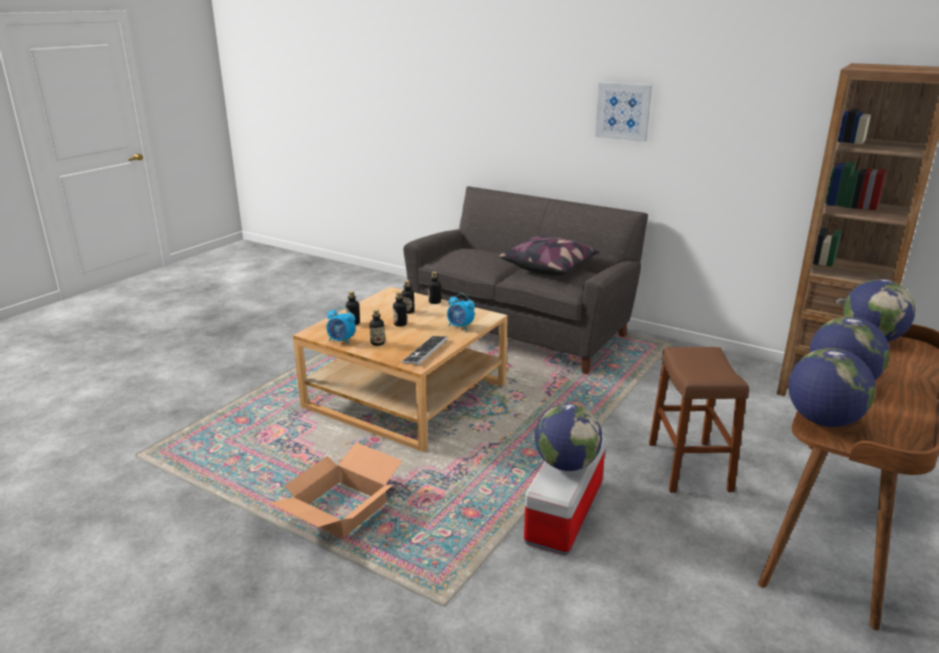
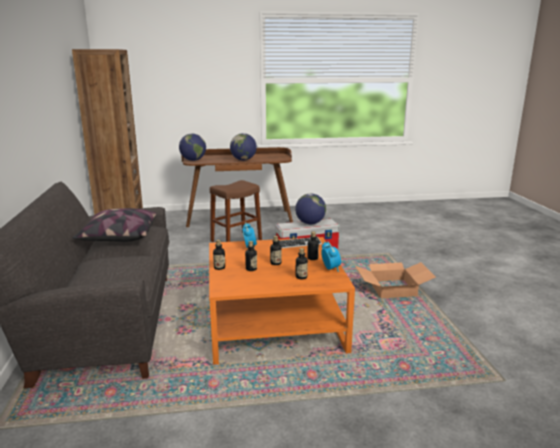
camera: 130 degrees left, 5 degrees down
beige coffee table [293,287,508,452] -> orange coffee table [209,237,355,365]
picture [595,82,652,142] -> none
globe [788,348,876,427] -> none

